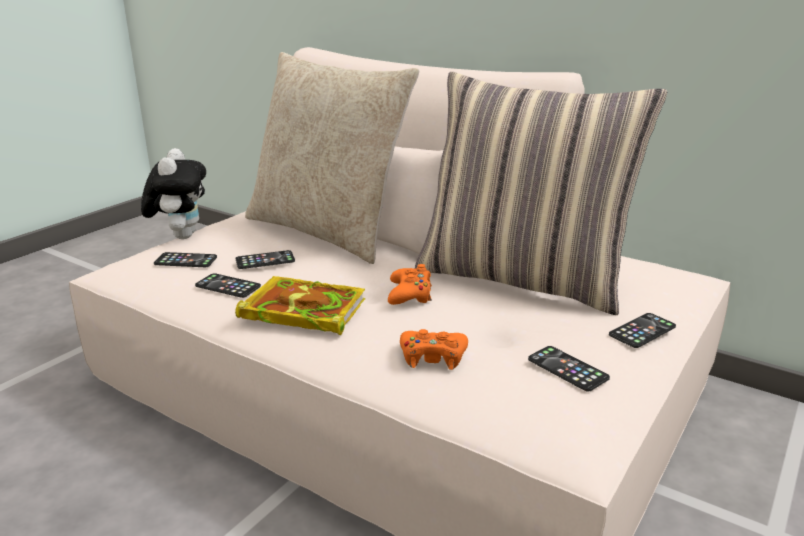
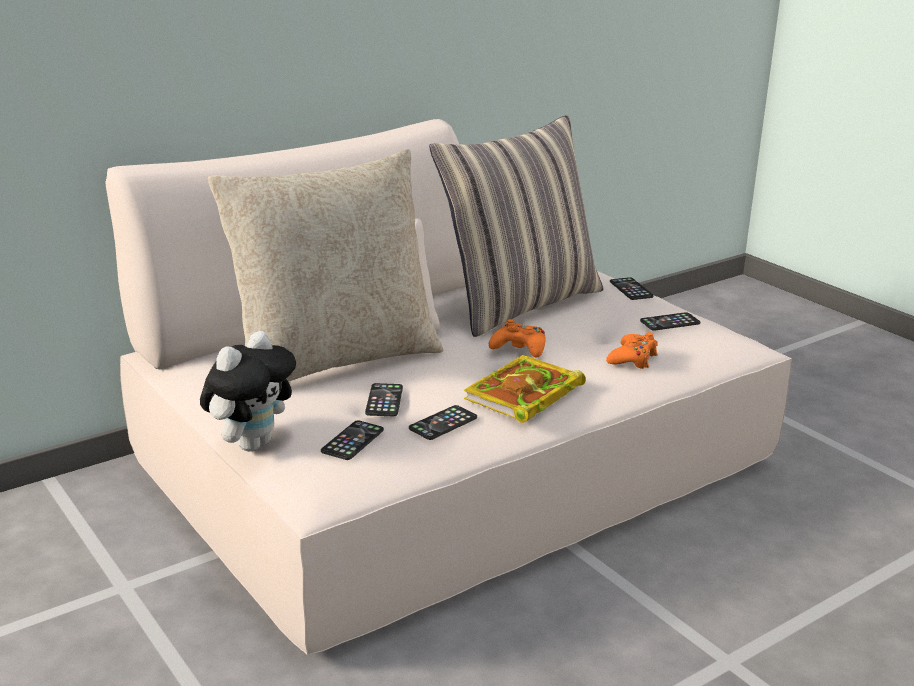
camera: 70 degrees left, 0 degrees up
plush toy [141,148,206,239] -> plush toy turned 105 degrees clockwise [200,331,296,451]

